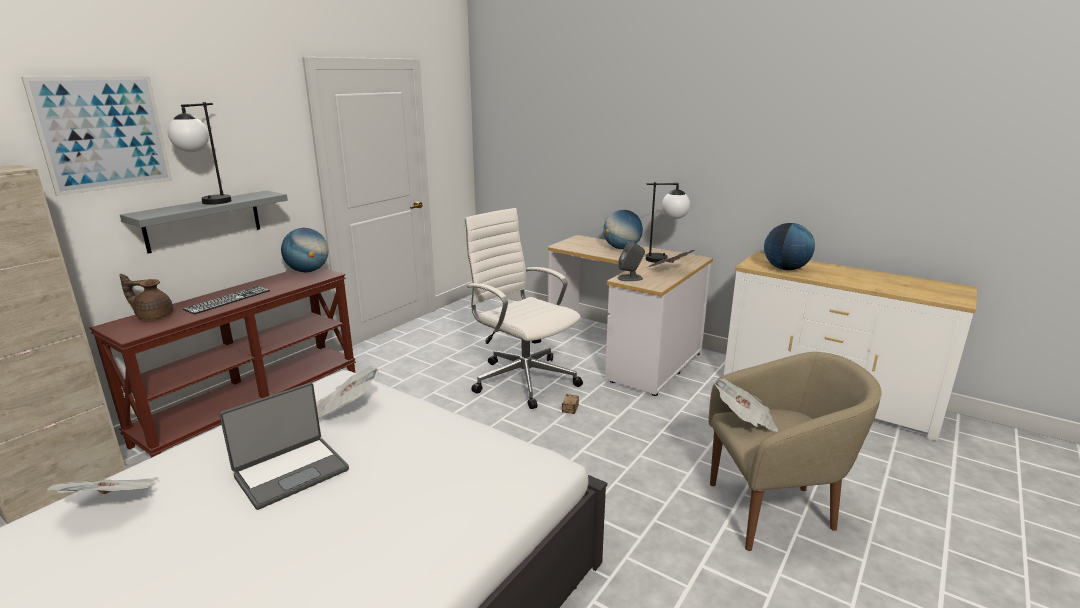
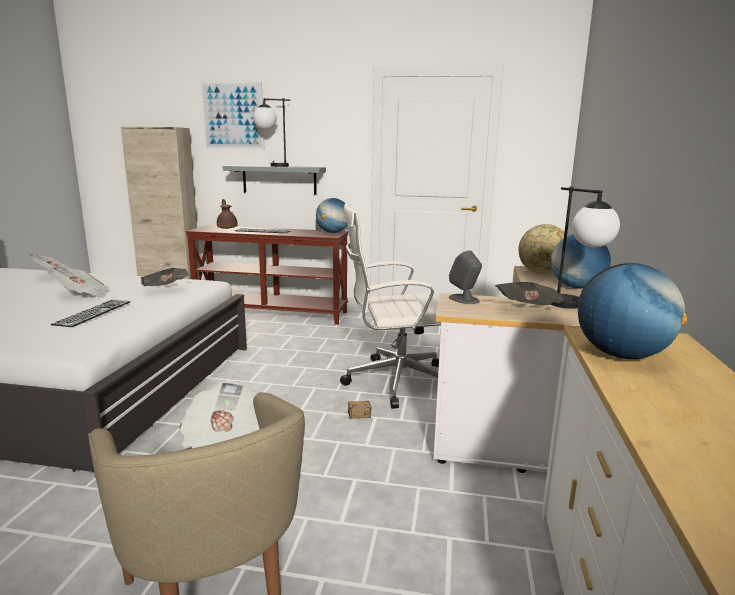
camera: 65 degrees right, 5 degrees down
laptop [219,383,349,510] -> newspaper [51,267,109,297]
white office chair [464,208,583,409] -> white office chair turned 120 degrees counterclockwise [340,203,441,409]
none -> keyboard [51,300,130,327]
none -> globe [519,224,564,274]

